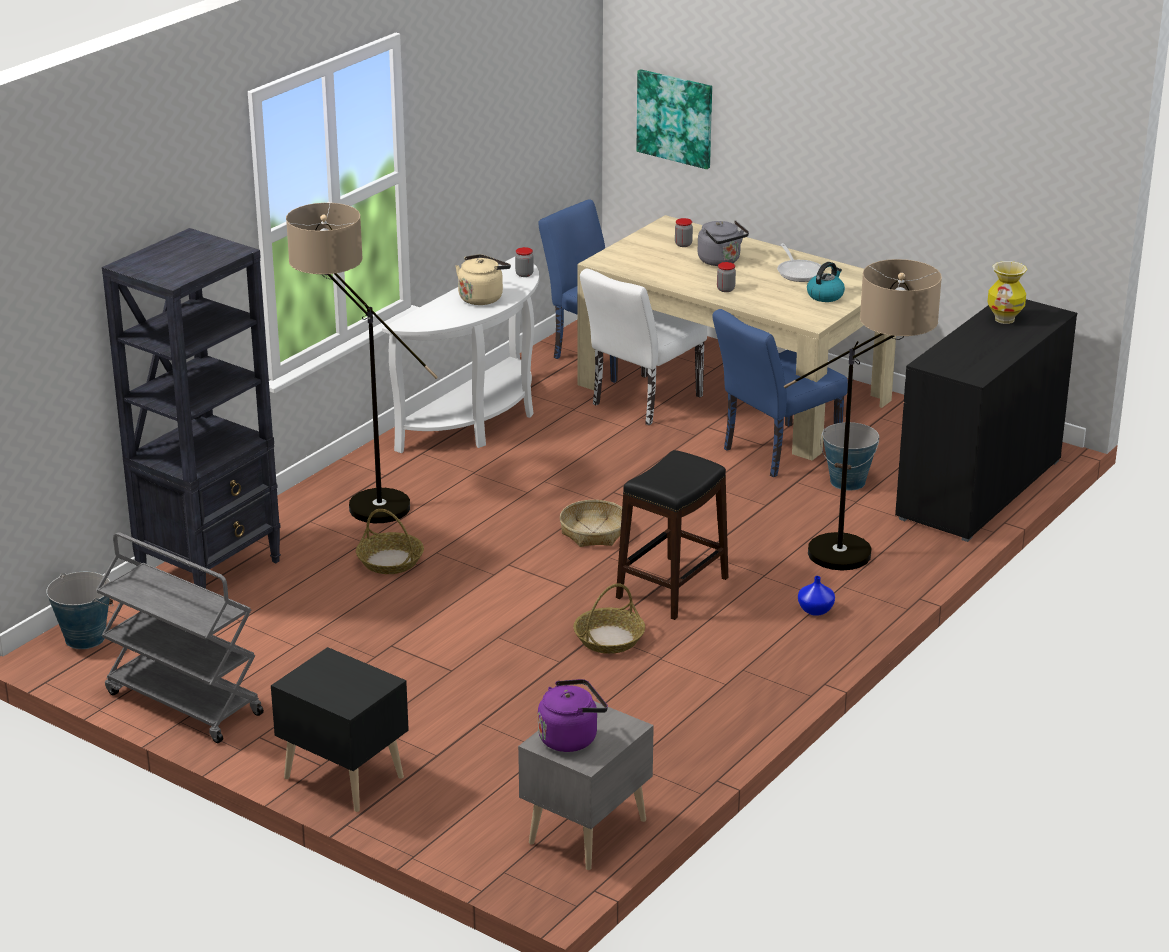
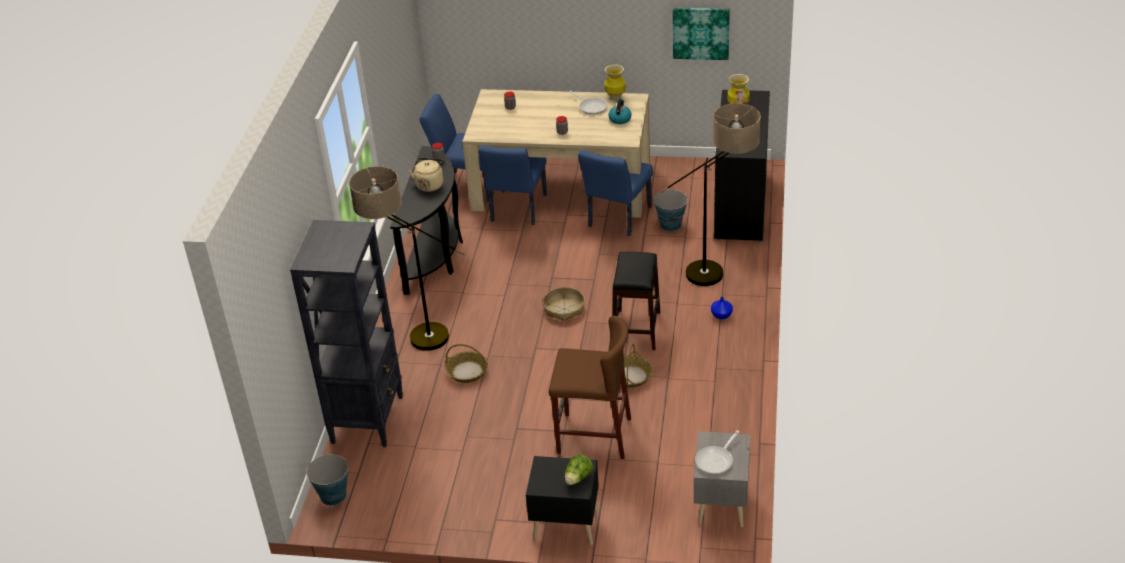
camera: 25 degrees left, 10 degrees up
grey cart [96,532,264,743] -> none
white console table [382,257,539,453] -> black console table [390,146,463,295]
purple kettle [538,679,608,752] -> frying pan [695,430,739,475]
white chair [580,269,707,425] -> blue chair [478,145,547,225]
picture [636,69,712,169] -> picture moved to [673,8,730,60]
grey kettle [698,220,749,266] -> none
none -> brown stool [549,316,631,459]
none -> lettuce [565,454,593,485]
none -> vase [605,65,626,100]

